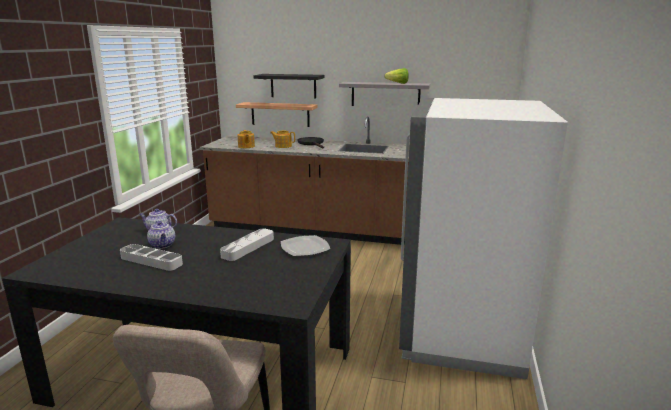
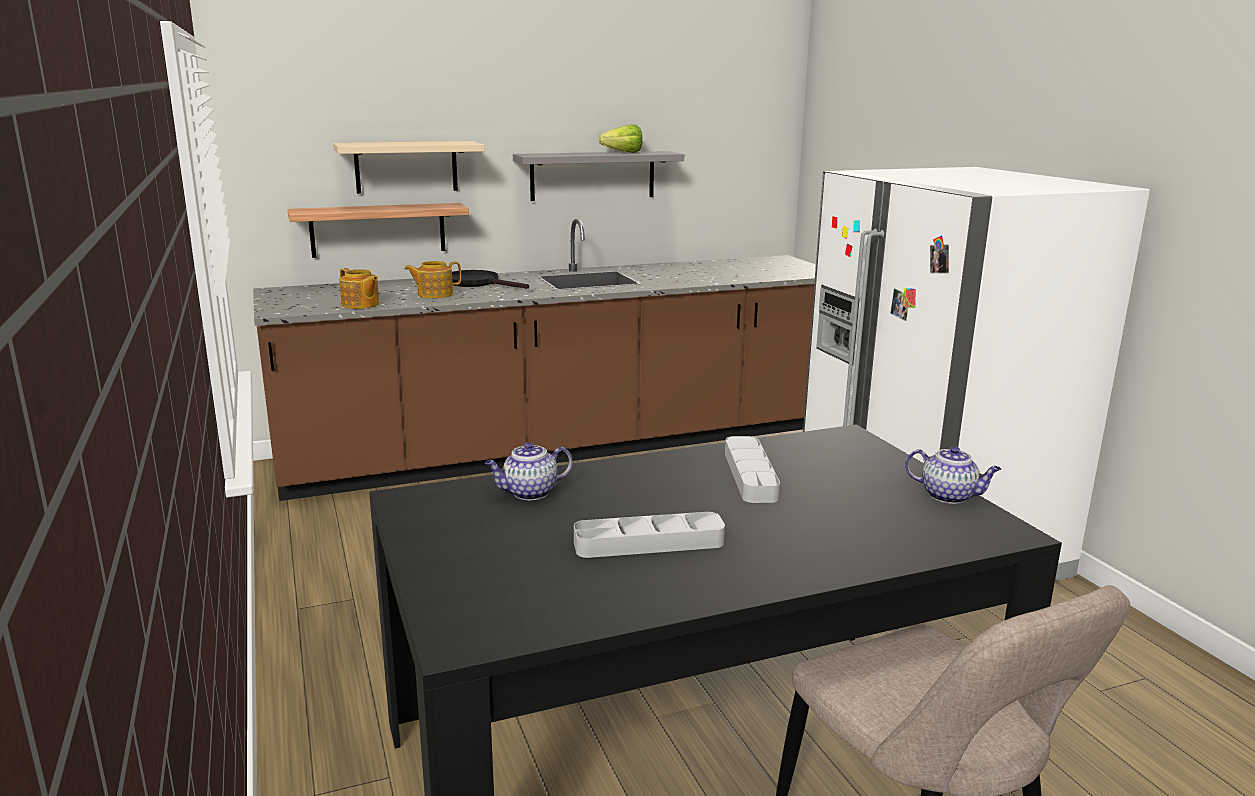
camera: 35 degrees left, 0 degrees up
teapot [147,220,175,249] -> teapot moved to [905,446,1001,504]
black shelf [254,74,324,99] -> beige shelf [333,141,484,194]
plate [281,235,330,256] -> none

